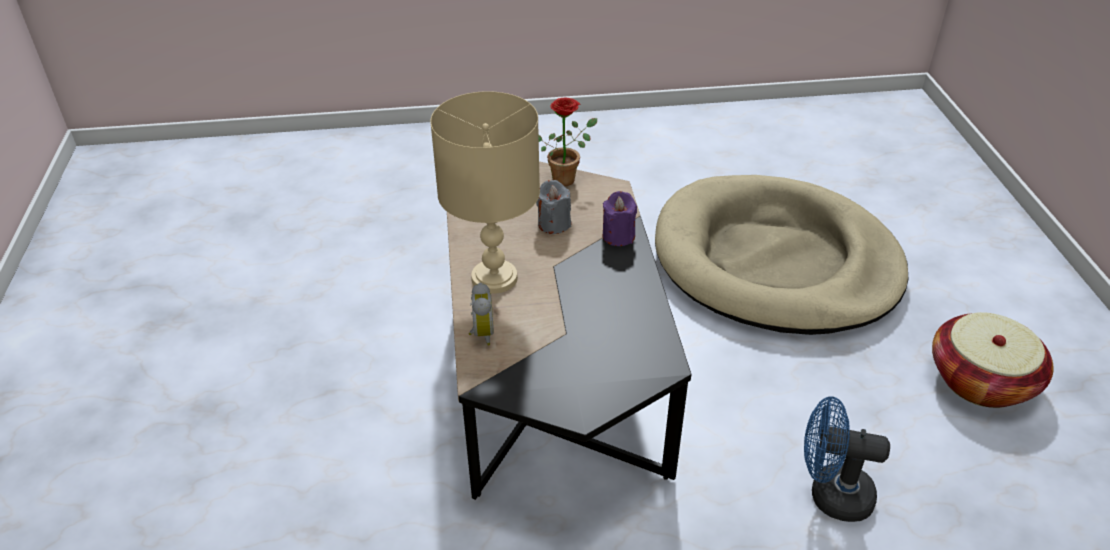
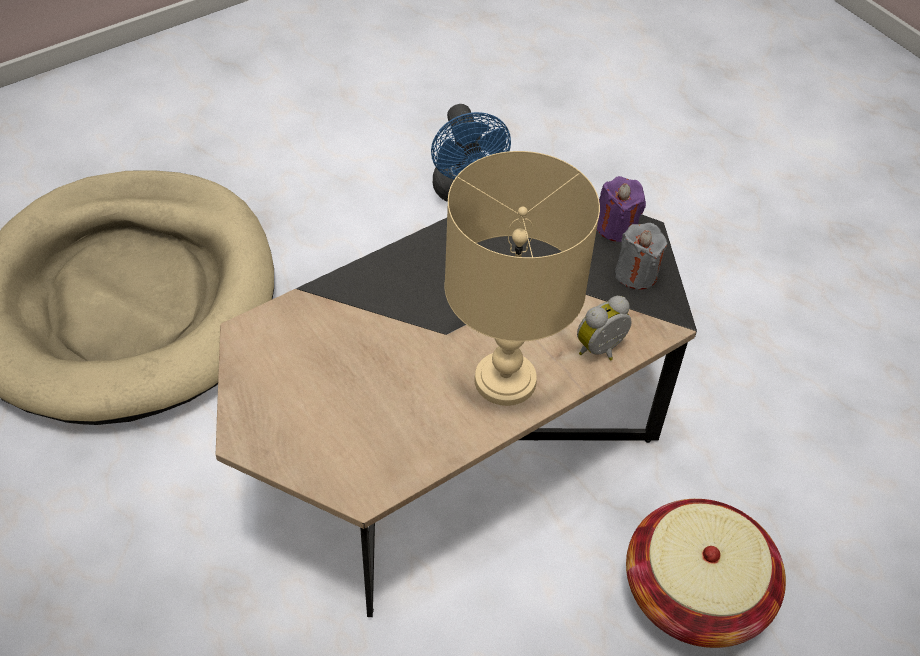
camera: 120 degrees left, 10 degrees up
grey candle [536,180,571,234] -> grey candle moved to [615,223,667,290]
potted plant [539,98,597,186] -> none
purple candle [603,191,637,246] -> purple candle moved to [597,176,646,242]
basket [932,312,1054,408] -> basket moved to [626,499,786,648]

